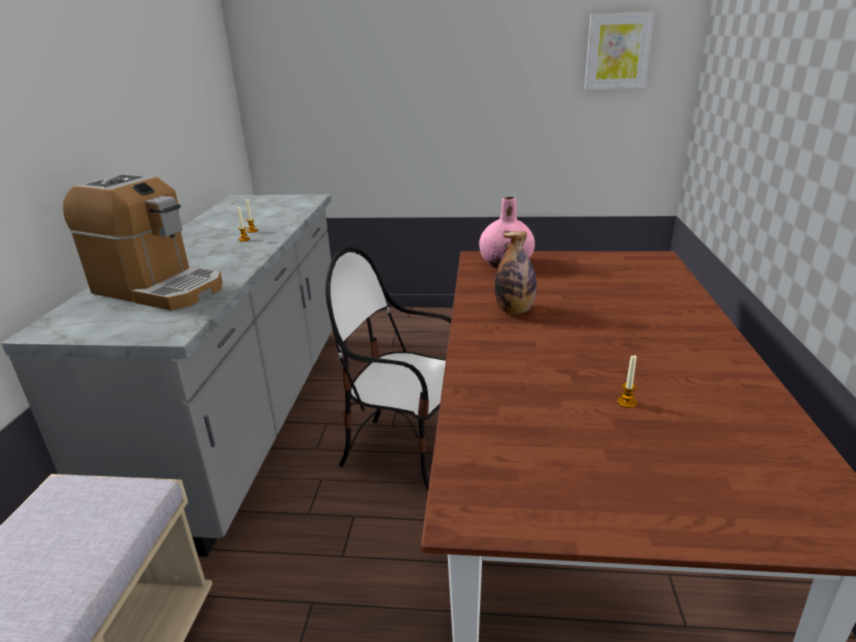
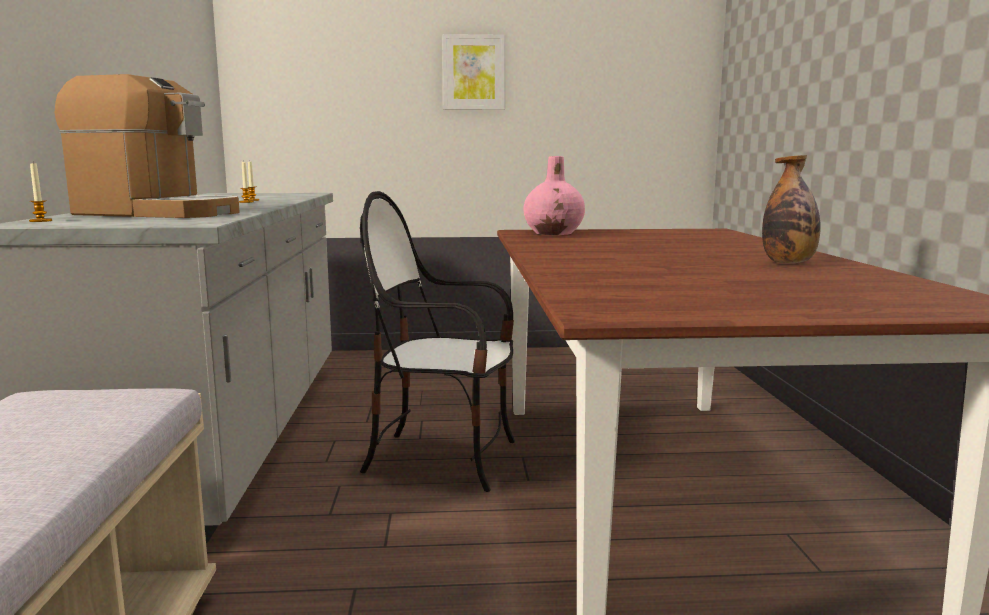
camera: 10 degrees left, 15 degrees down
bottle [495,231,537,314] -> bottle moved to [762,155,821,263]
picture [584,12,655,90] -> picture moved to [442,34,505,110]
candle [617,355,637,408] -> candle moved to [29,163,52,222]

